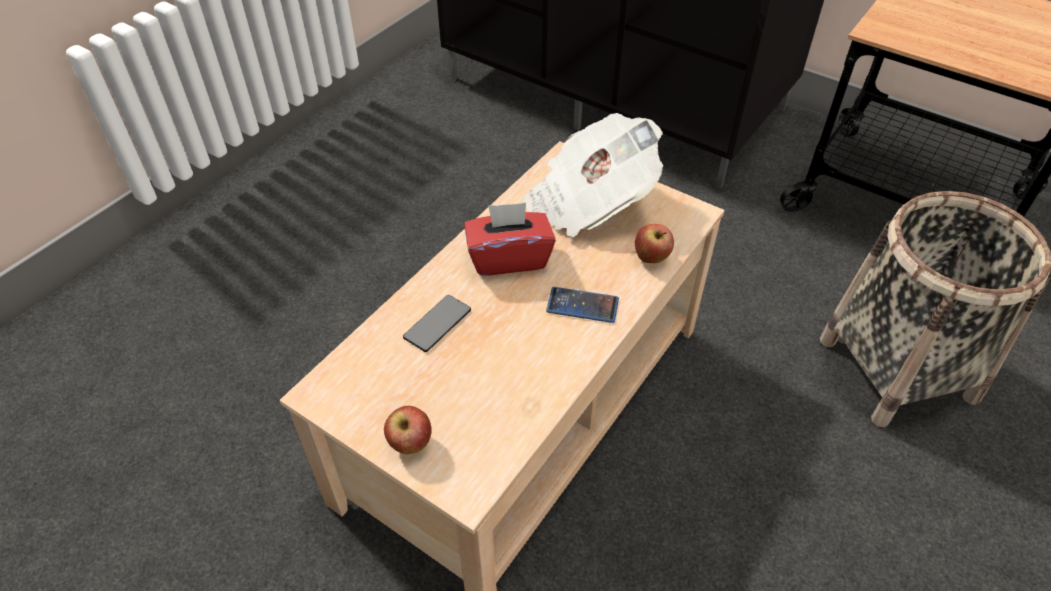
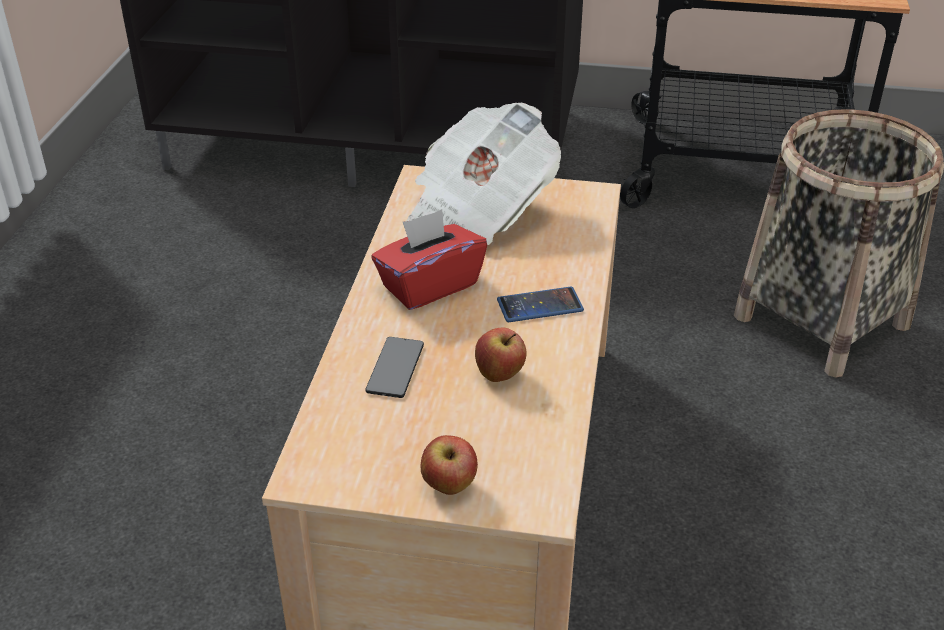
camera: 25 degrees left, 10 degrees down
apple [635,224,674,263] -> apple moved to [475,328,526,382]

